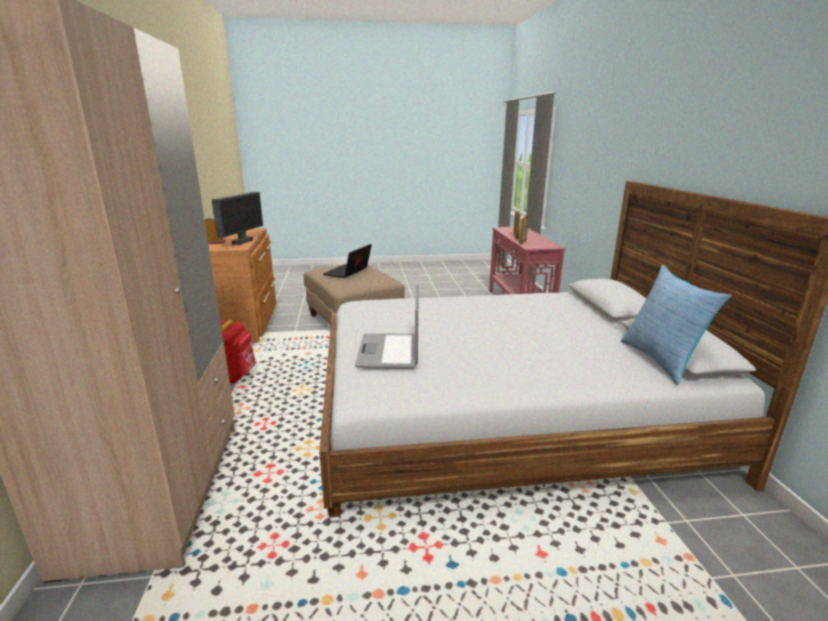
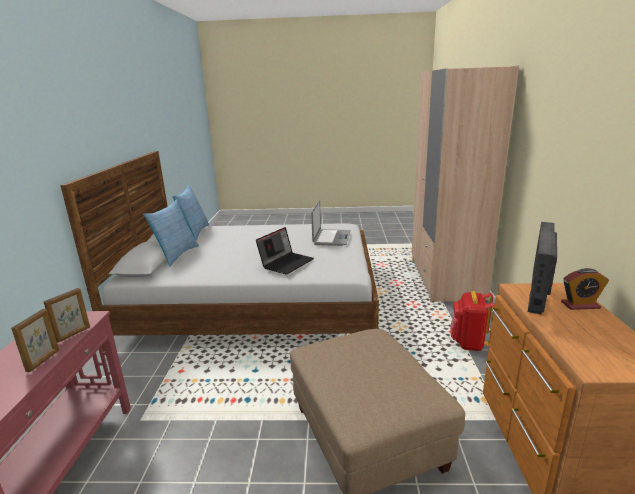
camera: 170 degrees left, 0 degrees up
laptop [323,244,372,278] -> laptop moved to [256,227,314,275]
none -> pillow [143,199,199,267]

